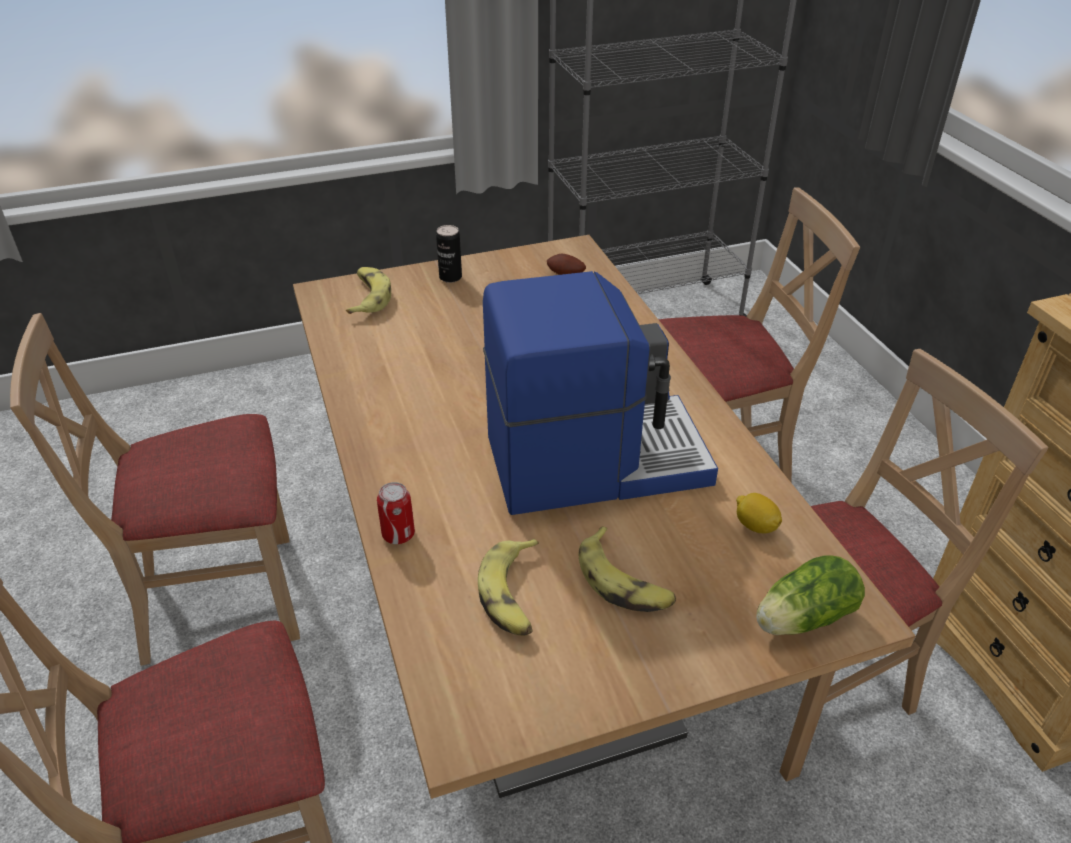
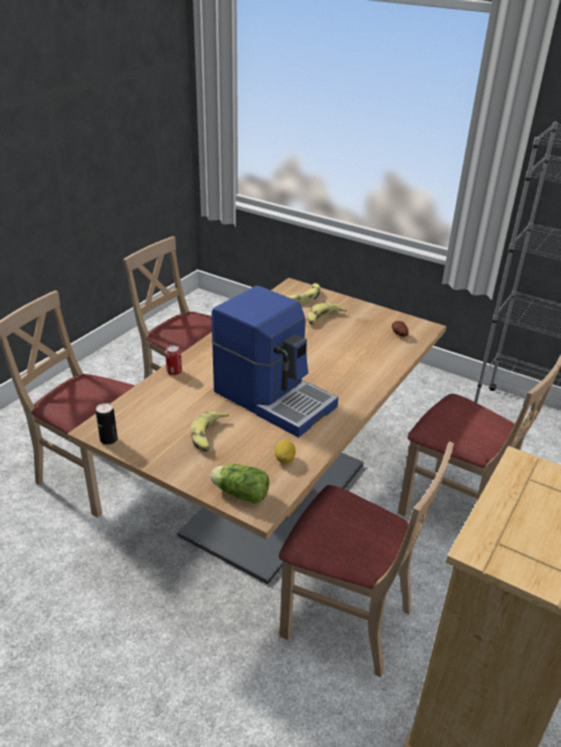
camera: 50 degrees right, 5 degrees down
can [436,225,462,283] -> can moved to [96,403,118,445]
banana [478,539,539,636] -> banana moved to [307,303,347,325]

